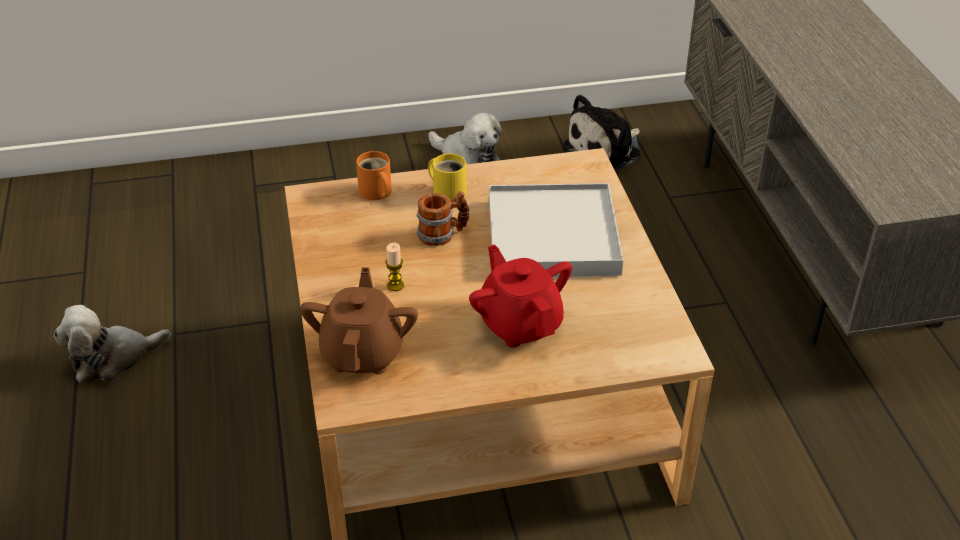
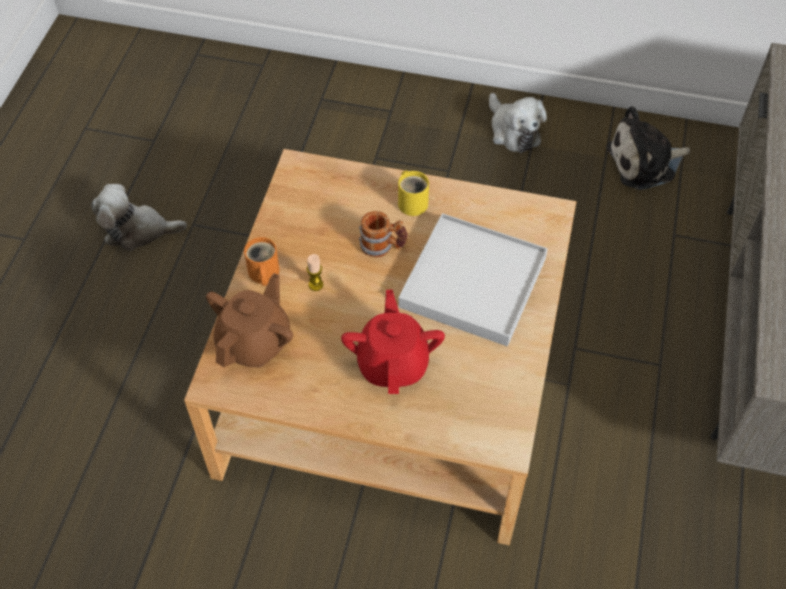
camera: 25 degrees right, 15 degrees up
orange mug [356,151,392,200] -> orange mug moved to [244,237,280,286]

